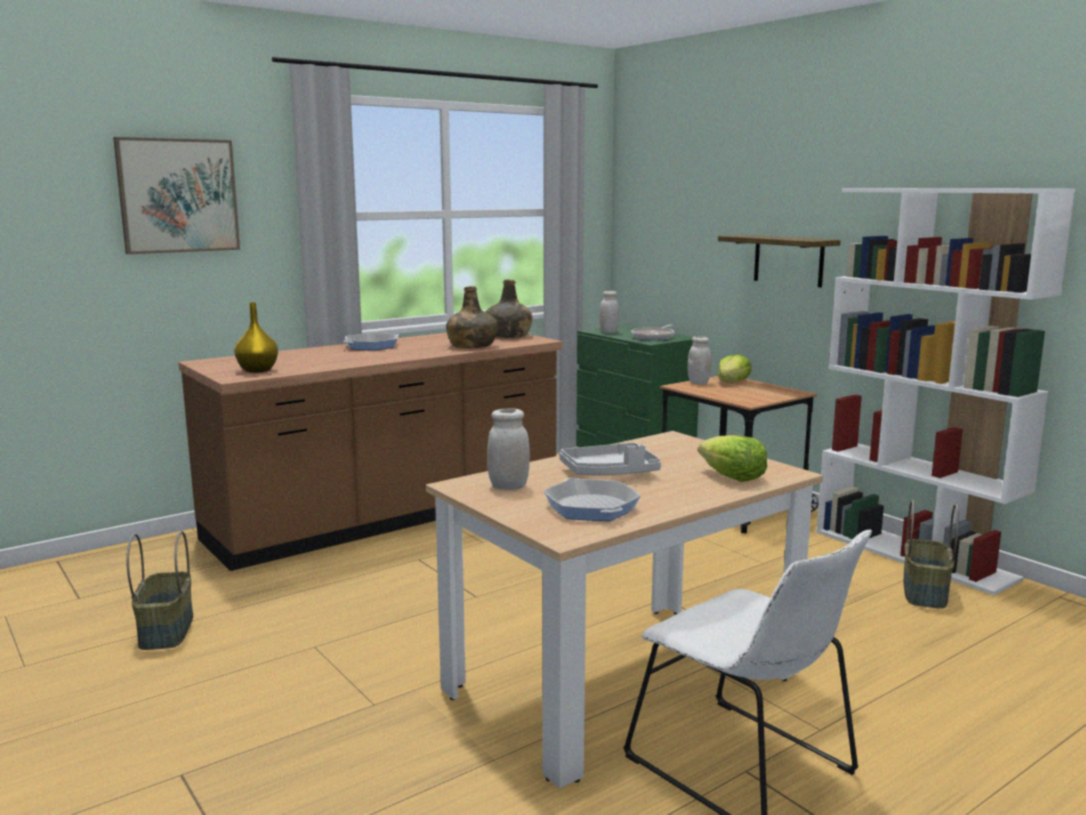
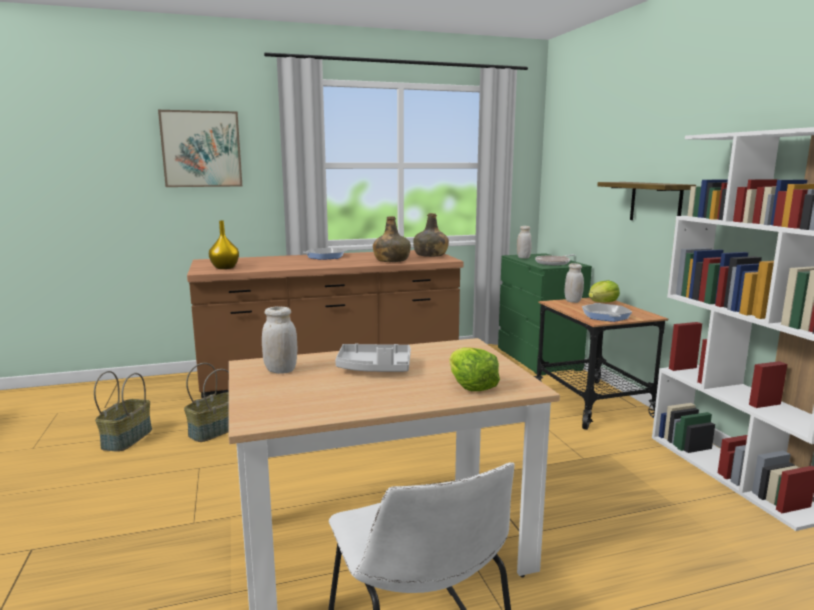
camera: 20 degrees right, 0 degrees up
frying pan [544,478,641,521] -> frying pan moved to [582,303,632,322]
basket [903,500,959,609] -> basket moved to [184,363,229,442]

